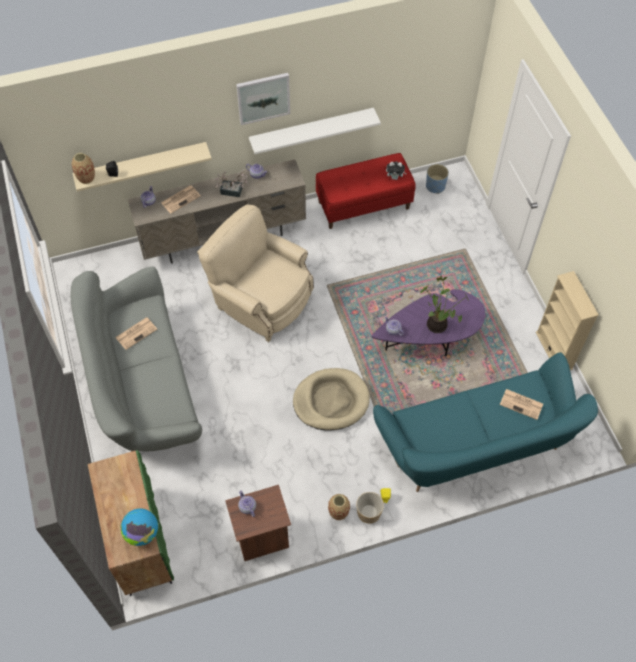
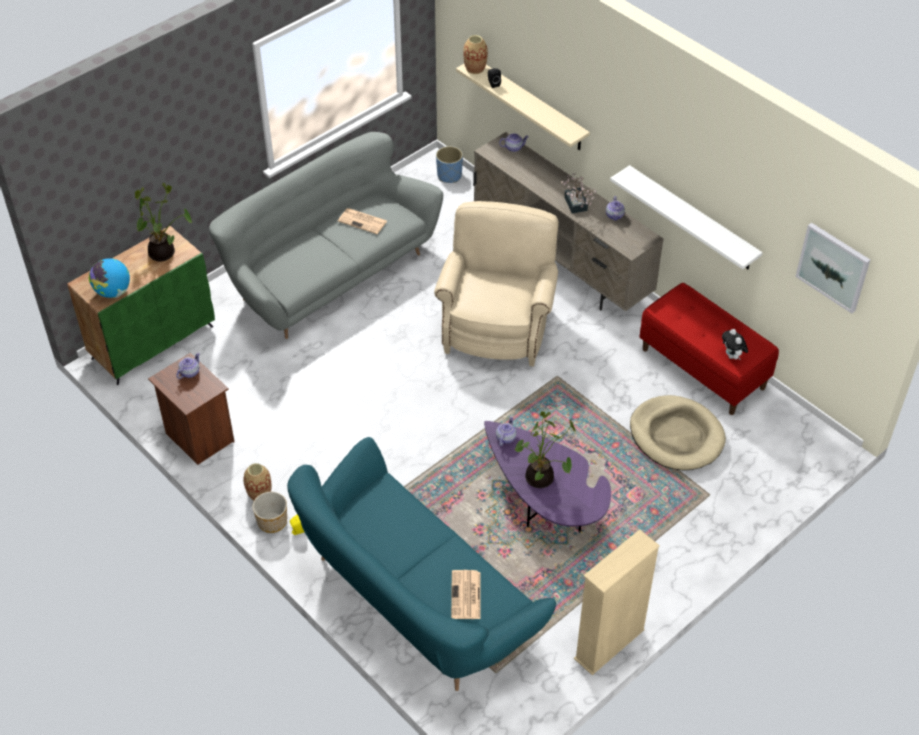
camera: 65 degrees right, 10 degrees down
newspaper [161,186,201,213] -> none
picture [236,73,290,125] -> picture moved to [795,223,870,313]
beige dog bed [293,368,370,431] -> beige dog bed moved to [630,395,726,471]
blue planter [426,164,449,194] -> blue planter moved to [436,146,463,183]
none -> potted plant [135,183,192,261]

